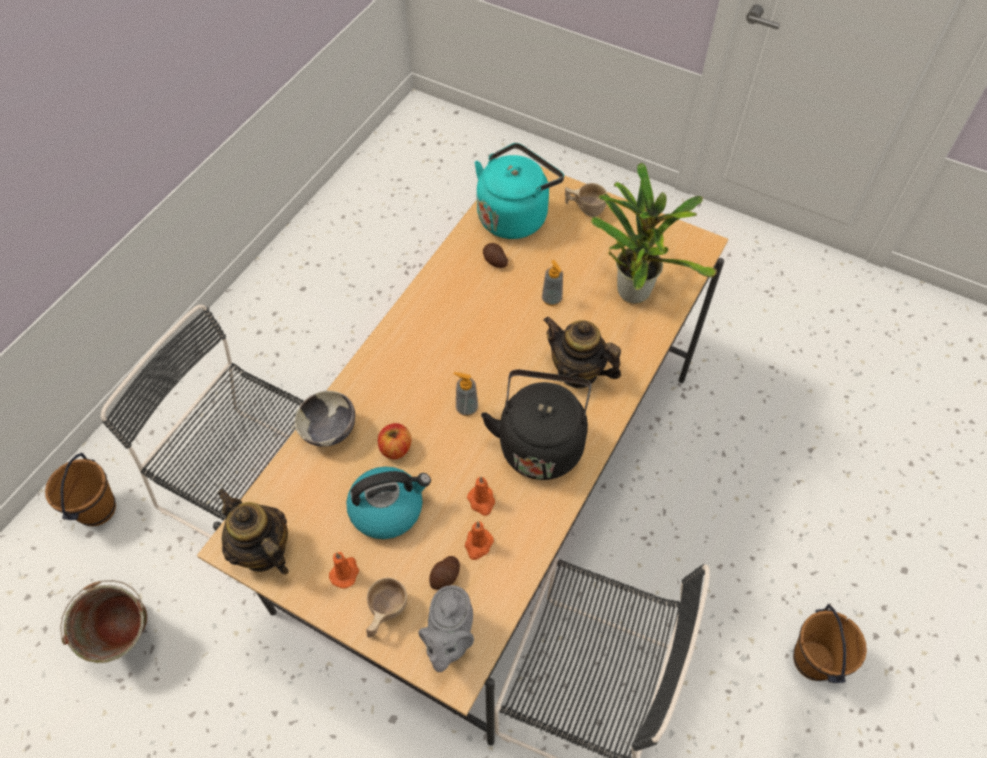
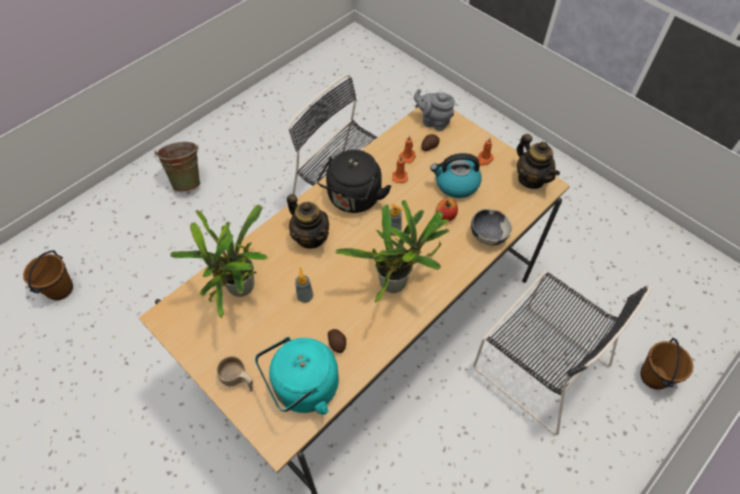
camera: 165 degrees left, 0 degrees up
green bucket [60,580,147,663] -> green bucket moved to [154,142,200,192]
beige cup [366,578,407,637] -> none
grey teapot [418,585,474,672] -> grey teapot turned 90 degrees counterclockwise [414,89,455,131]
brown bucket [793,604,867,683] -> brown bucket moved to [23,250,73,300]
none -> potted plant [335,200,450,302]

